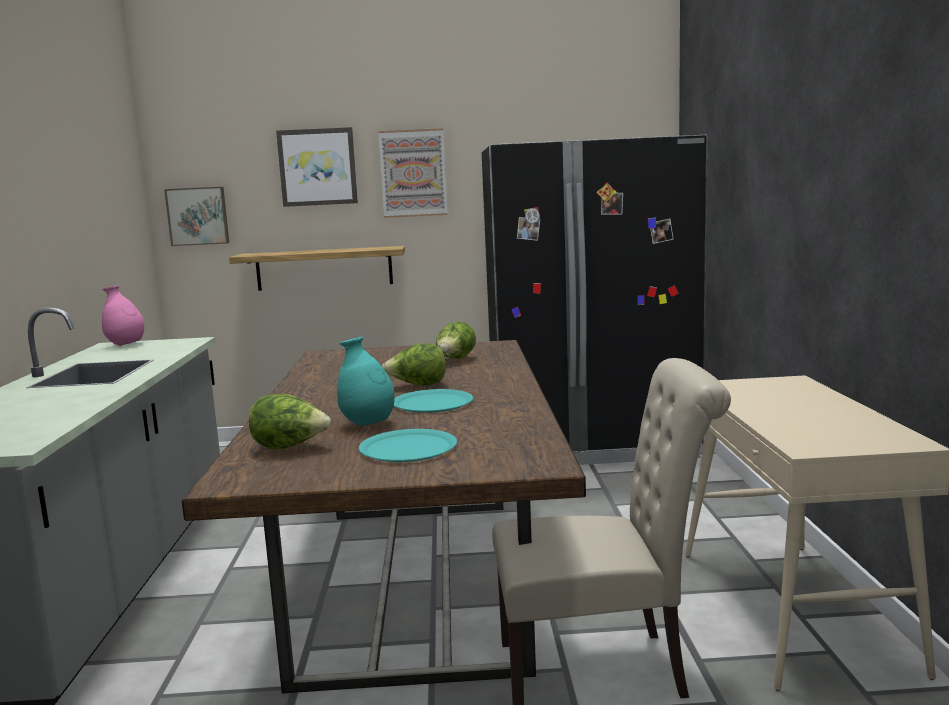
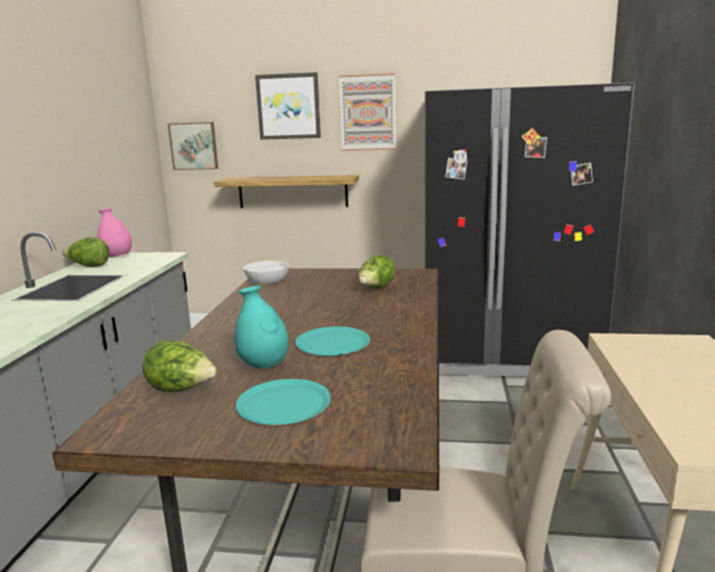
camera: 10 degrees right, 5 degrees up
lettuce [382,343,446,386] -> lettuce moved to [63,237,109,267]
none -> white bowl [243,261,289,284]

